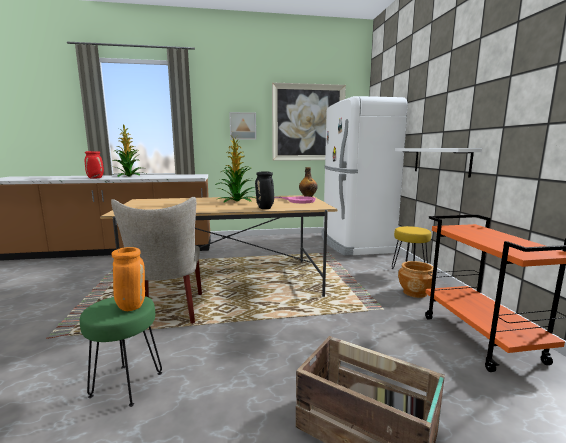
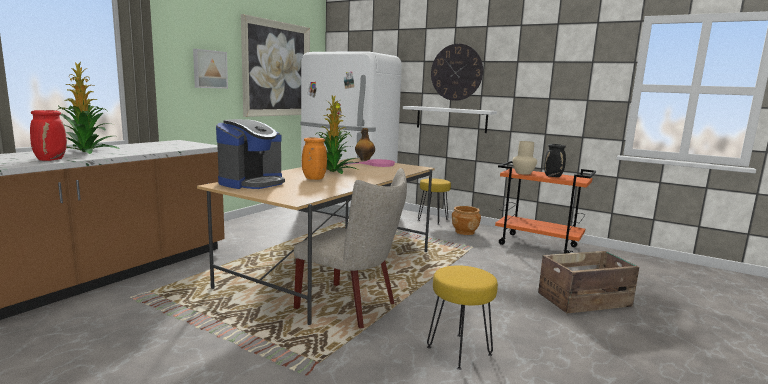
camera: 50 degrees left, 0 degrees up
green stool [80,296,162,407] -> yellow stool [427,265,498,370]
orange vase [111,247,145,311] -> orange vase moved to [302,137,327,180]
black vase [255,171,274,209] -> black vase moved to [544,144,566,177]
none -> coffee machine [216,119,285,189]
none -> wall clock [431,44,483,101]
none -> beige vase [512,141,537,175]

